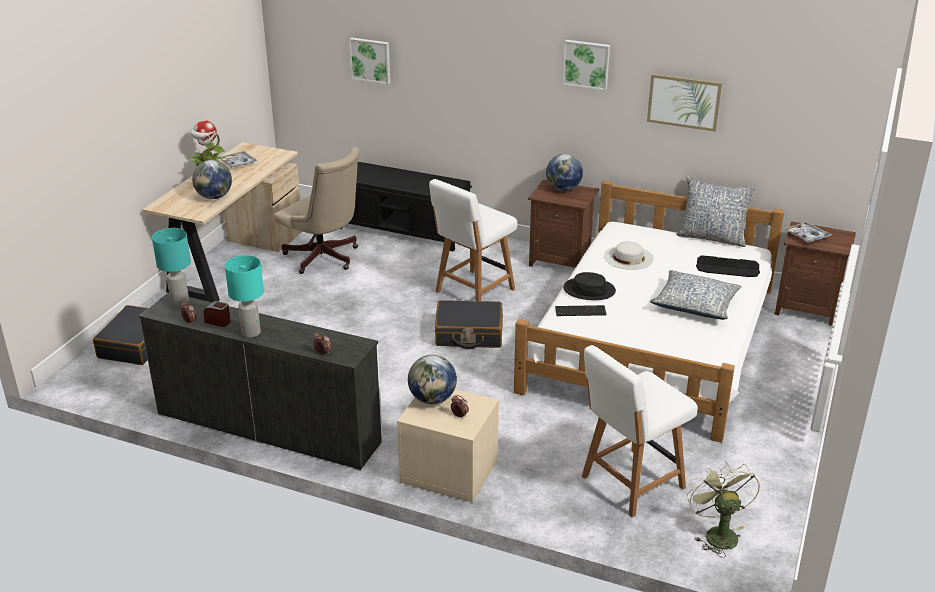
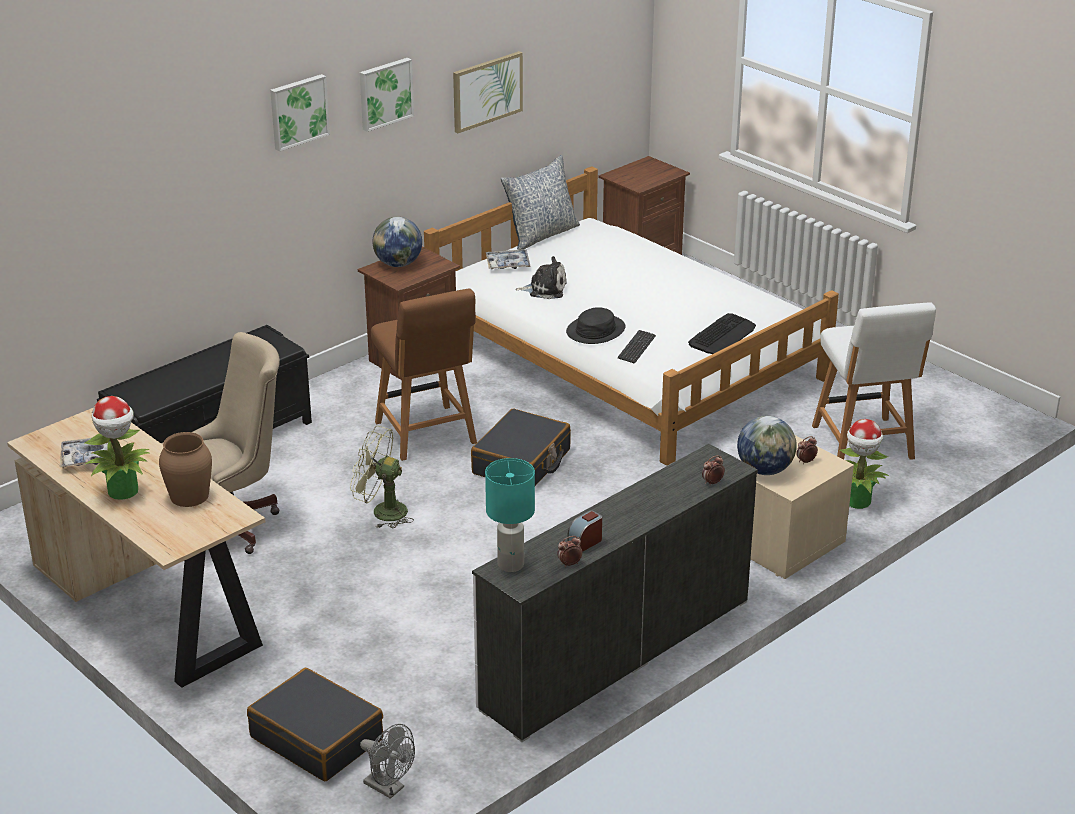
camera: 65 degrees left, 0 degrees up
globe [192,160,232,199] -> brown vase [159,432,212,507]
turquoise table lamp [225,255,264,338] -> none
picture [349,38,390,84] -> picture moved to [270,74,330,151]
white chair [429,179,517,301] -> brown chair [371,288,477,461]
white hat [604,242,654,270] -> plush toy [515,256,567,299]
pillow [650,270,742,320] -> none
green fan [687,462,760,557] -> green fan moved to [350,426,414,528]
keyboard [696,256,760,277] -> keyboard moved to [688,313,756,354]
tray [784,222,832,243] -> tray moved to [486,250,531,269]
none -> grey fan [360,724,415,799]
none -> potted plant [840,419,889,509]

